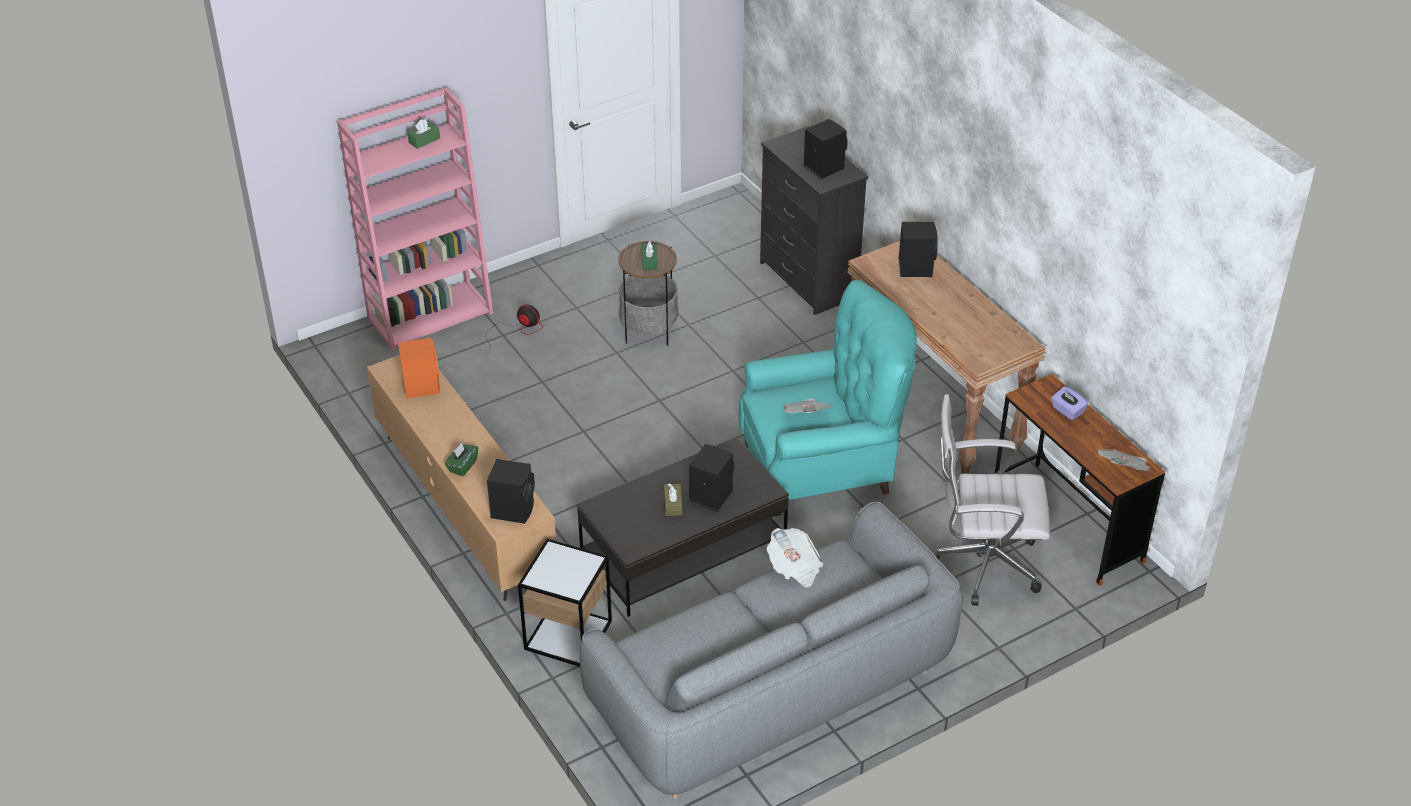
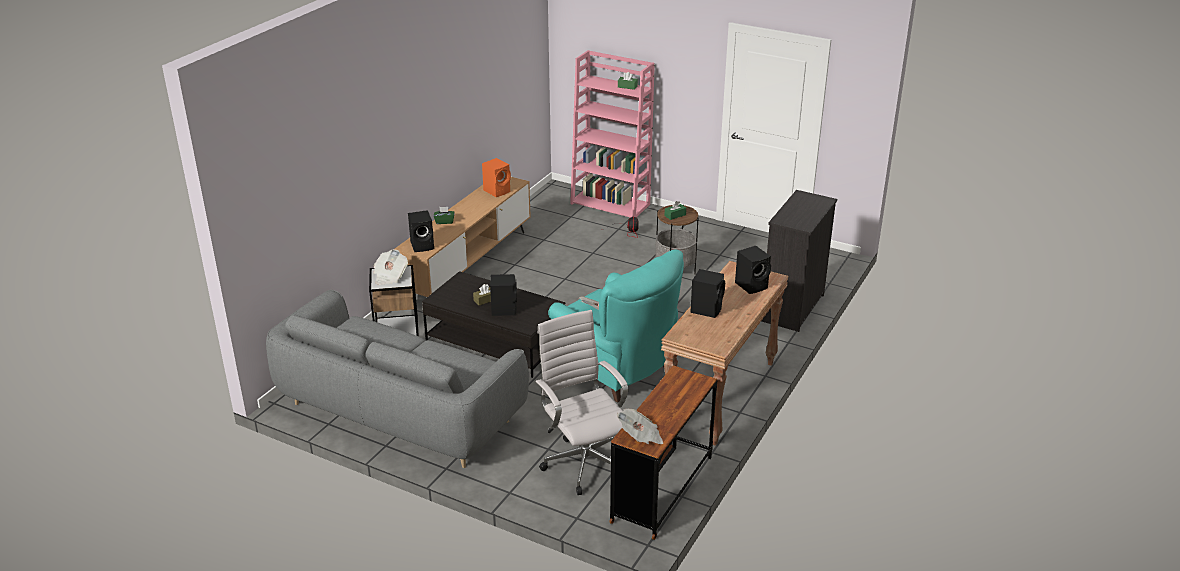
camera: 60 degrees right, 10 degrees down
newspaper [767,528,823,588] -> newspaper moved to [374,249,408,285]
black speaker [804,119,848,179] -> black speaker moved to [690,269,725,318]
purple tissue box [1051,386,1088,420] -> none

